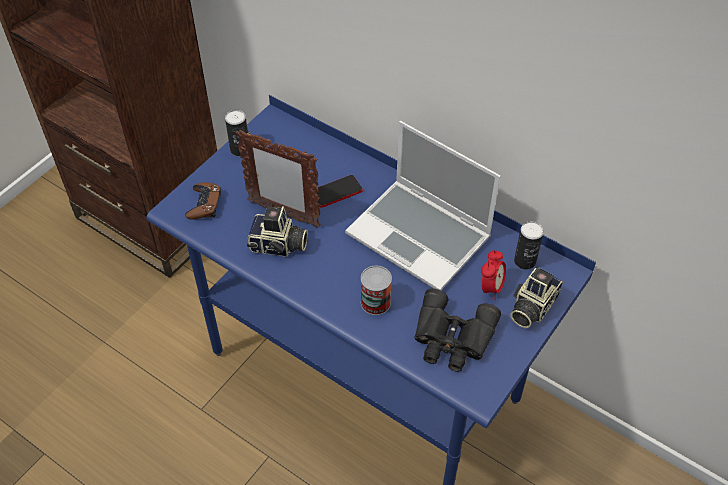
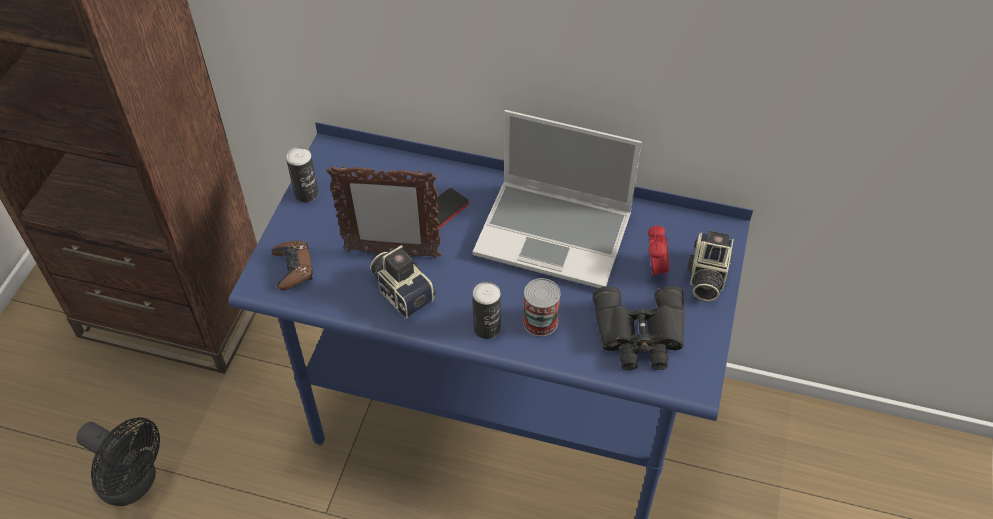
camera: 20 degrees left, 0 degrees up
camera [247,206,308,257] -> camera turned 120 degrees counterclockwise [370,245,436,318]
can [514,221,544,270] -> can moved to [473,282,501,339]
none -> black fan [76,417,160,506]

